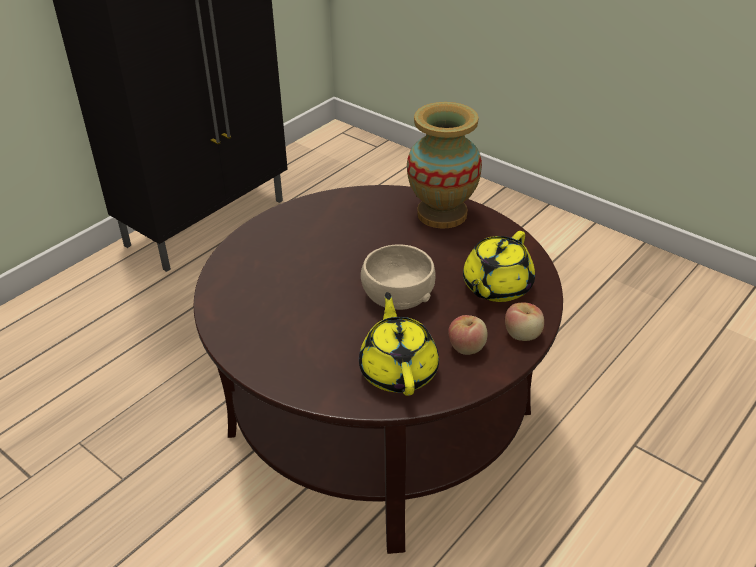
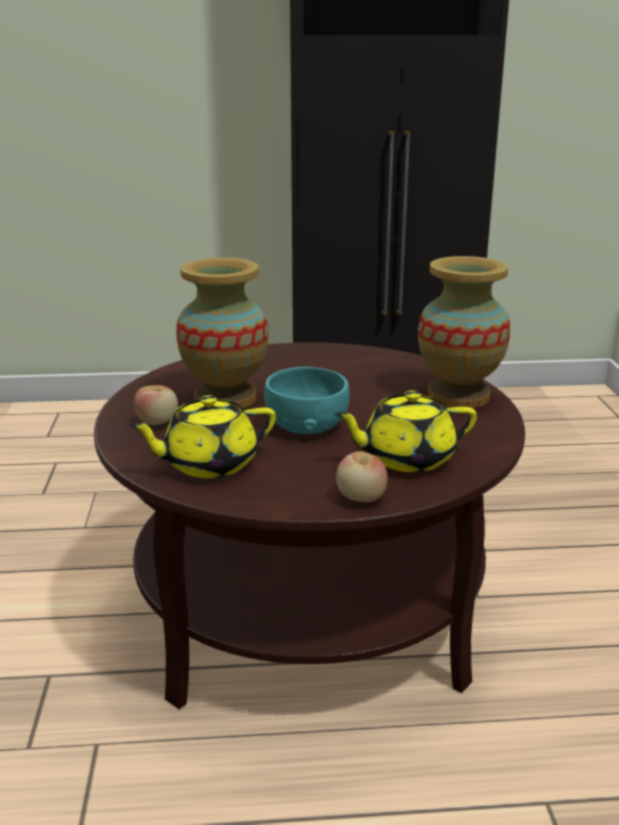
camera: 45 degrees right, 15 degrees down
yellow teapot [359,292,439,396] -> yellow teapot turned 150 degrees counterclockwise [128,395,276,478]
beige bowl [361,244,435,310] -> turquoise bowl [264,367,350,434]
apple [448,315,487,355] -> apple moved to [134,385,178,425]
none -> vase [176,258,269,408]

